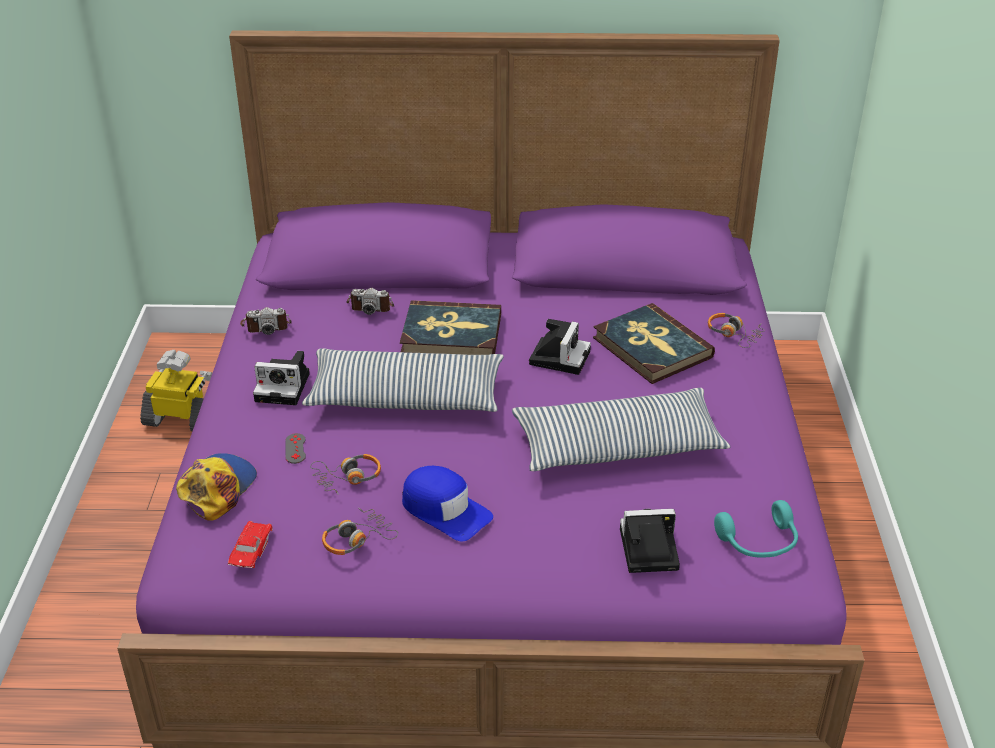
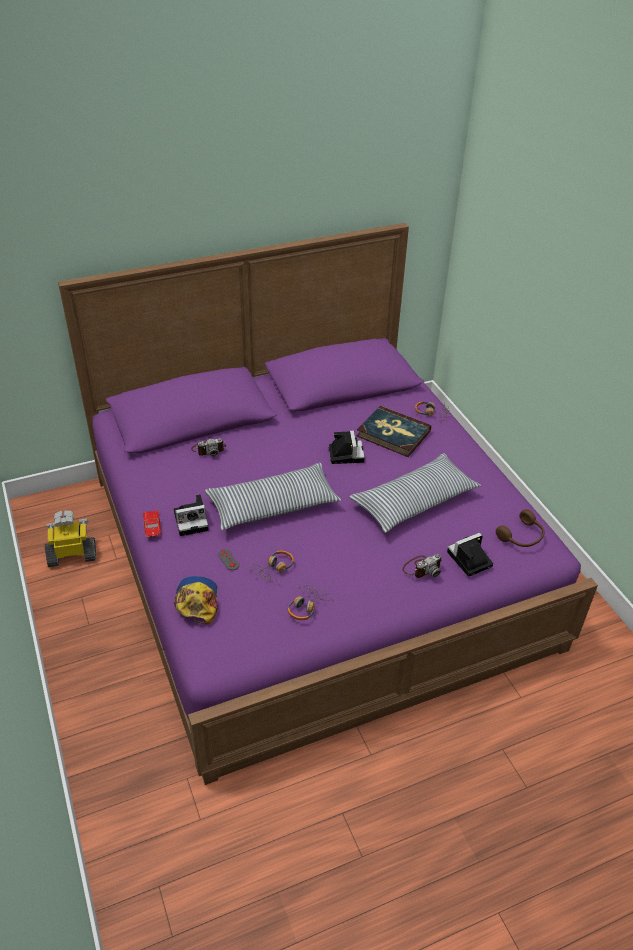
camera: 25 degrees left, 5 degrees up
red toy car [228,521,273,568] -> red toy car moved to [143,510,161,537]
camera [240,307,292,335] -> camera moved to [402,554,442,578]
book [400,300,501,355] -> none
blue cap [402,466,493,542] -> none
turquoise headphones [714,500,798,558] -> brown headphones [496,509,545,547]

